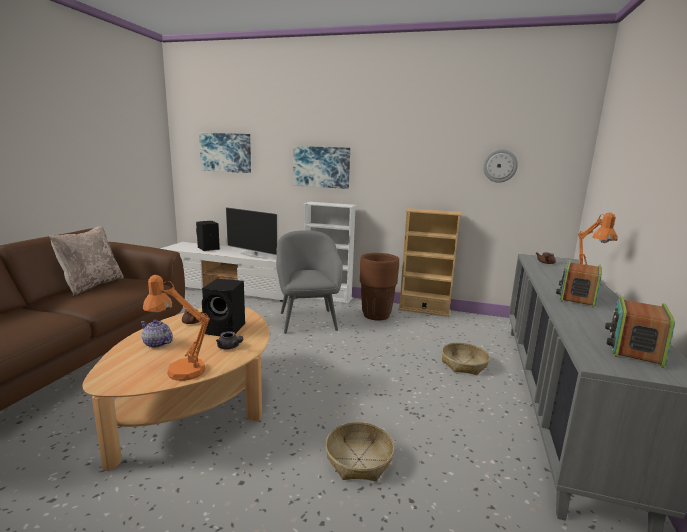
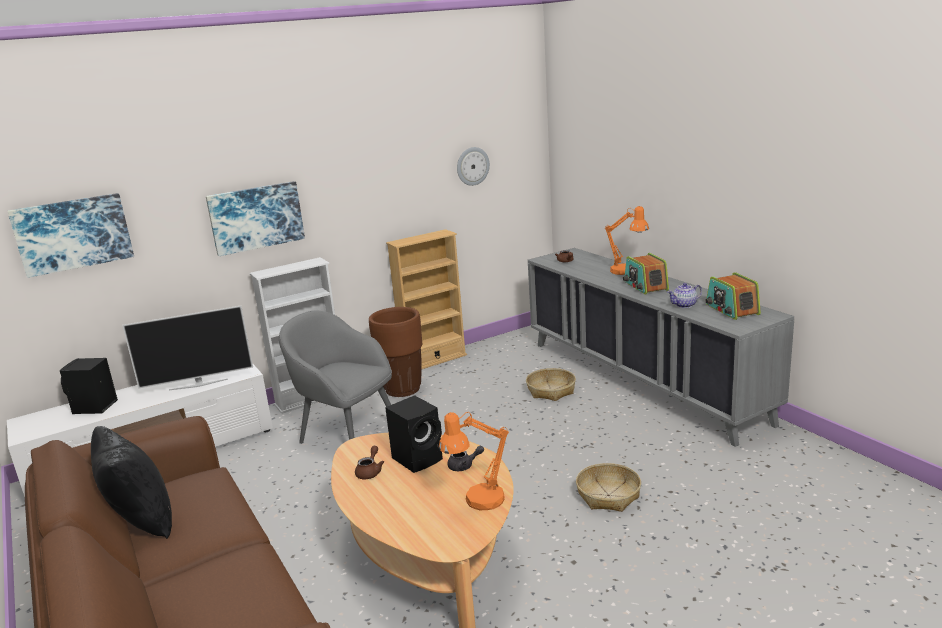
camera: 45 degrees left, 5 degrees up
beige pillow [49,226,124,296] -> black pillow [91,426,172,539]
teapot [141,320,173,348] -> teapot moved to [668,283,702,308]

